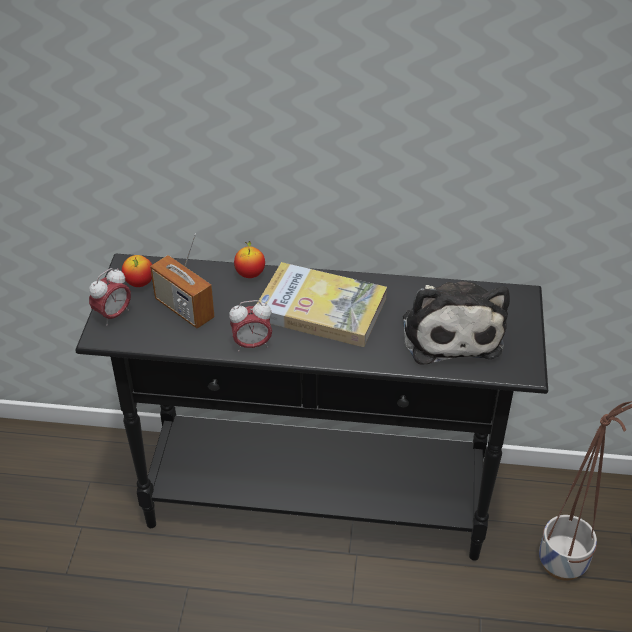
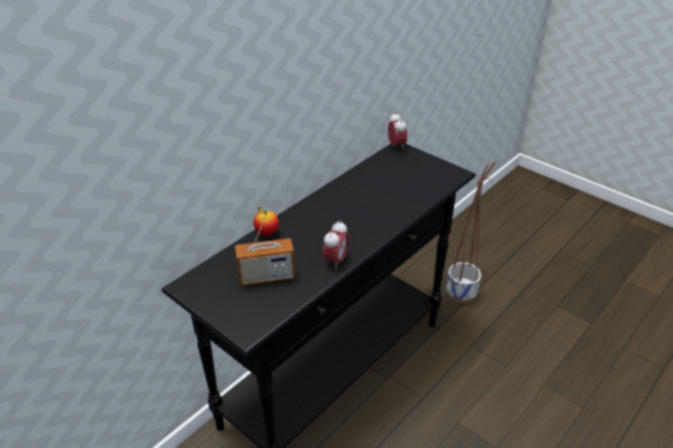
camera: 55 degrees left, 5 degrees down
alarm clock [89,268,131,326] -> alarm clock moved to [388,112,408,151]
apple [122,255,152,287] -> none
book [257,262,387,347] -> none
plush toy [403,281,510,364] -> none

